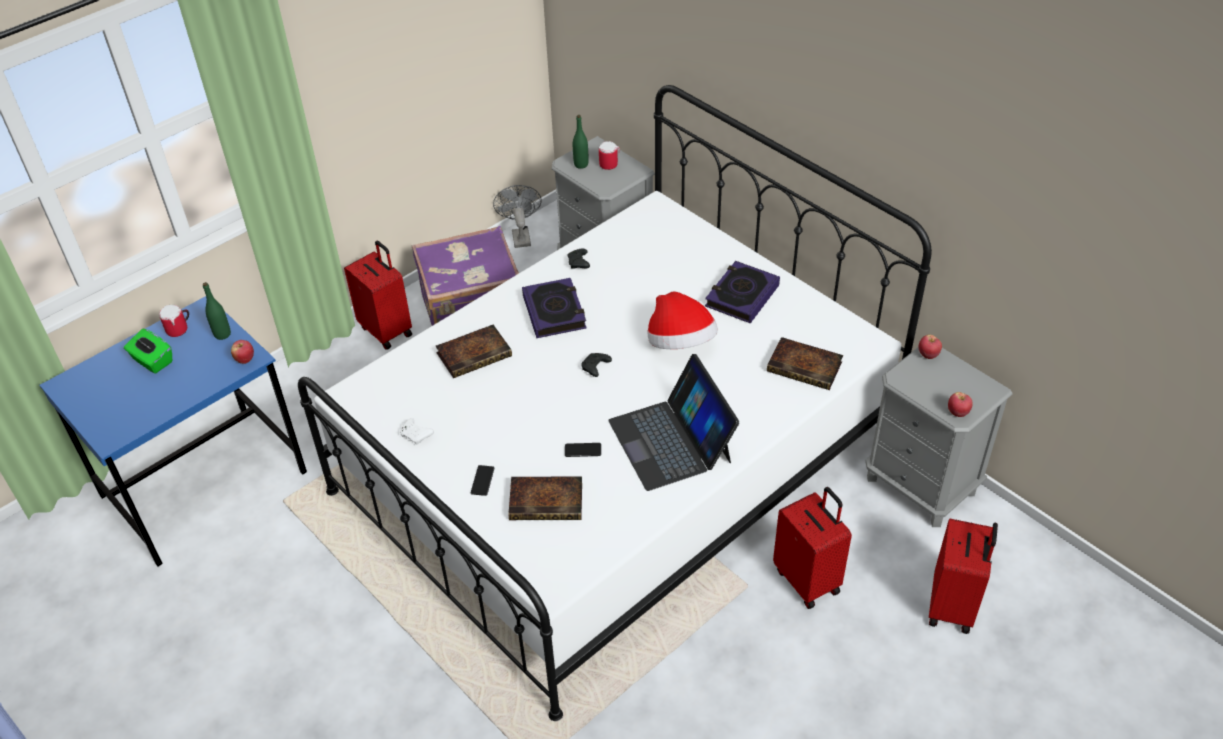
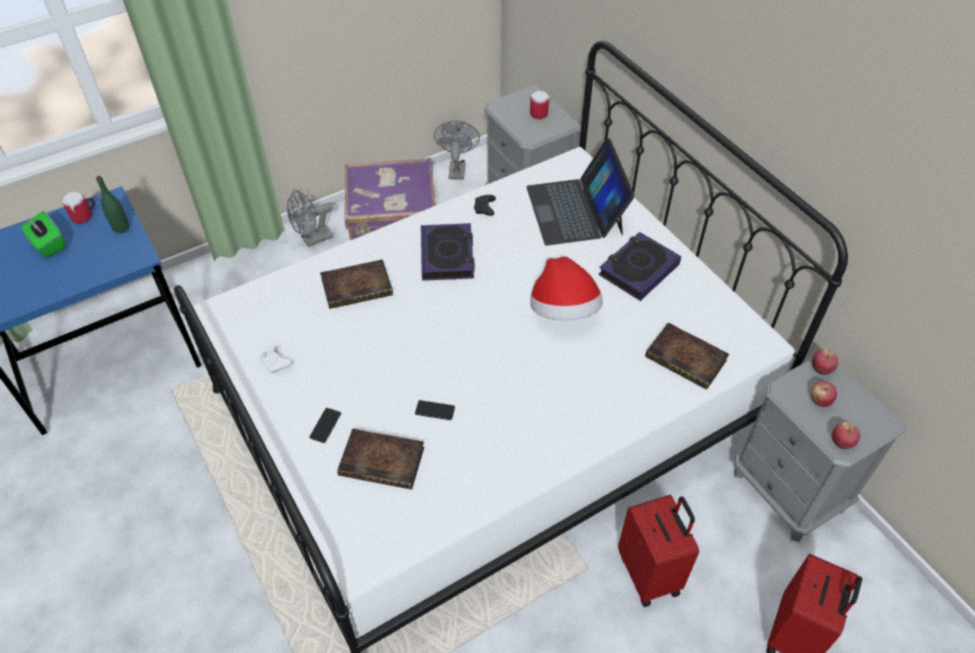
camera: 10 degrees right, 5 degrees up
apple [231,340,254,364] -> apple moved to [811,381,837,407]
red suitcase [344,241,412,350] -> grey fan [287,189,333,247]
green bottle [573,115,589,169] -> none
black game controller [581,353,612,377] -> none
laptop [608,354,739,491] -> laptop moved to [527,138,635,246]

